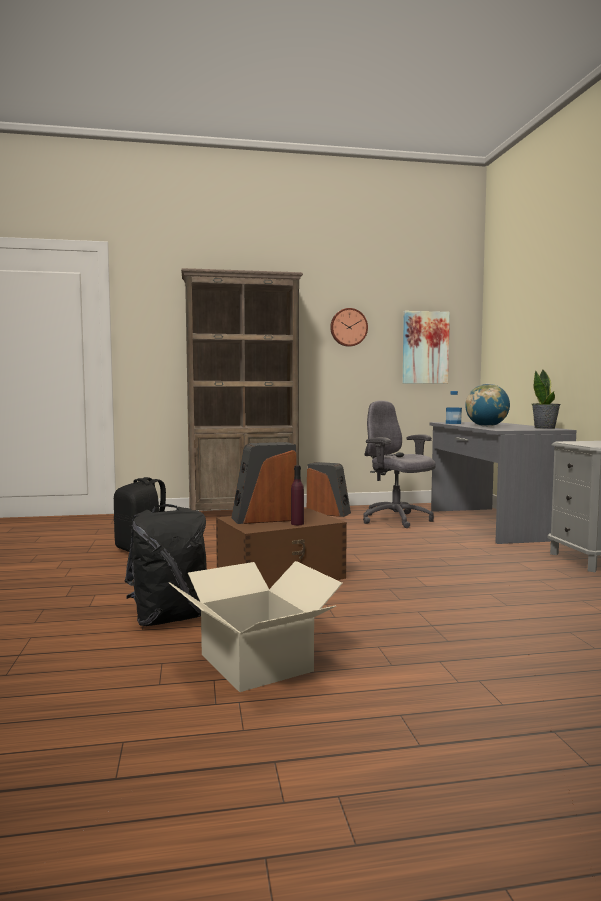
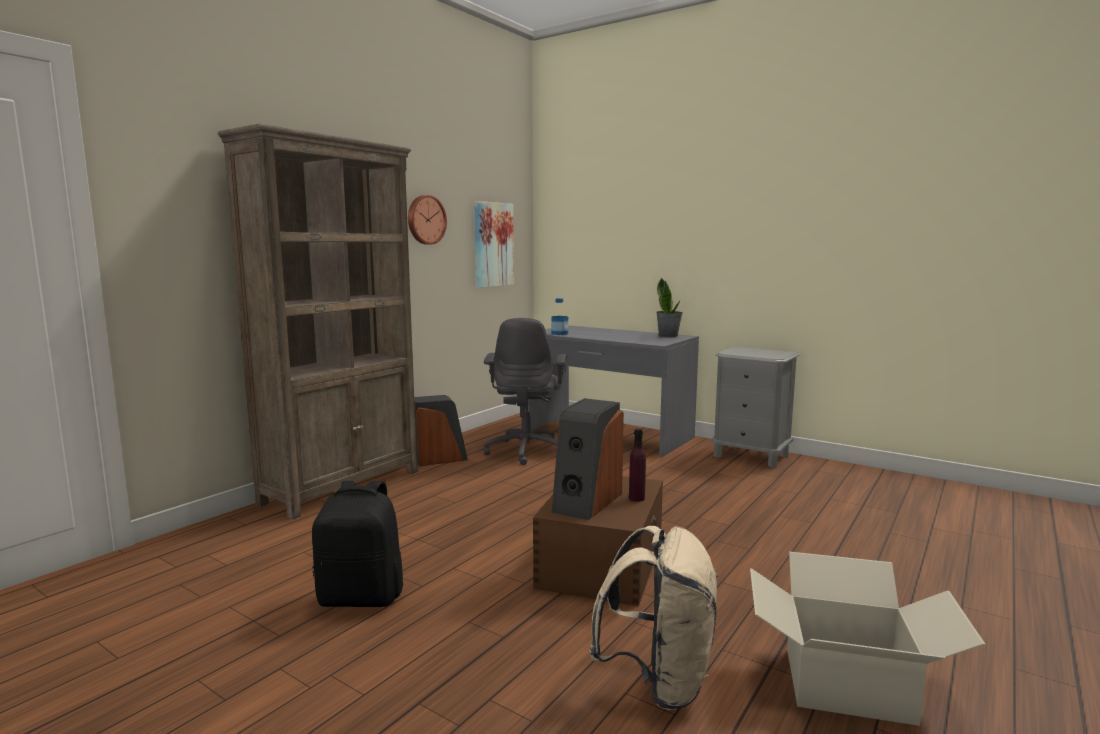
camera: 45 degrees left, 5 degrees up
black backpack [125,504,207,626] -> beige backpack [589,526,719,710]
grey office chair [363,400,436,528] -> grey office chair turned 90 degrees counterclockwise [484,318,567,465]
globe [465,384,510,427] -> none

